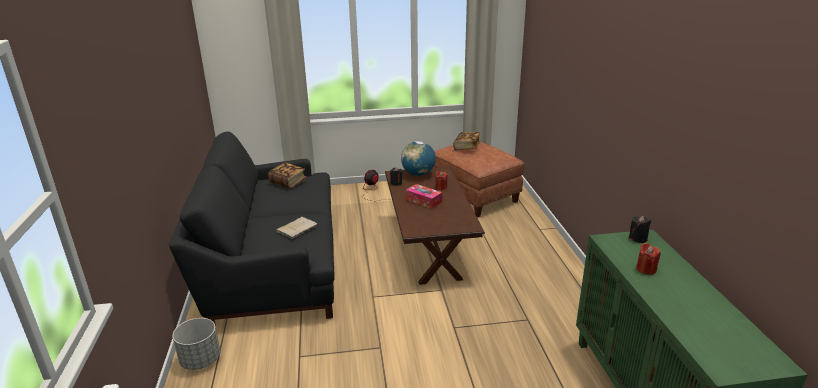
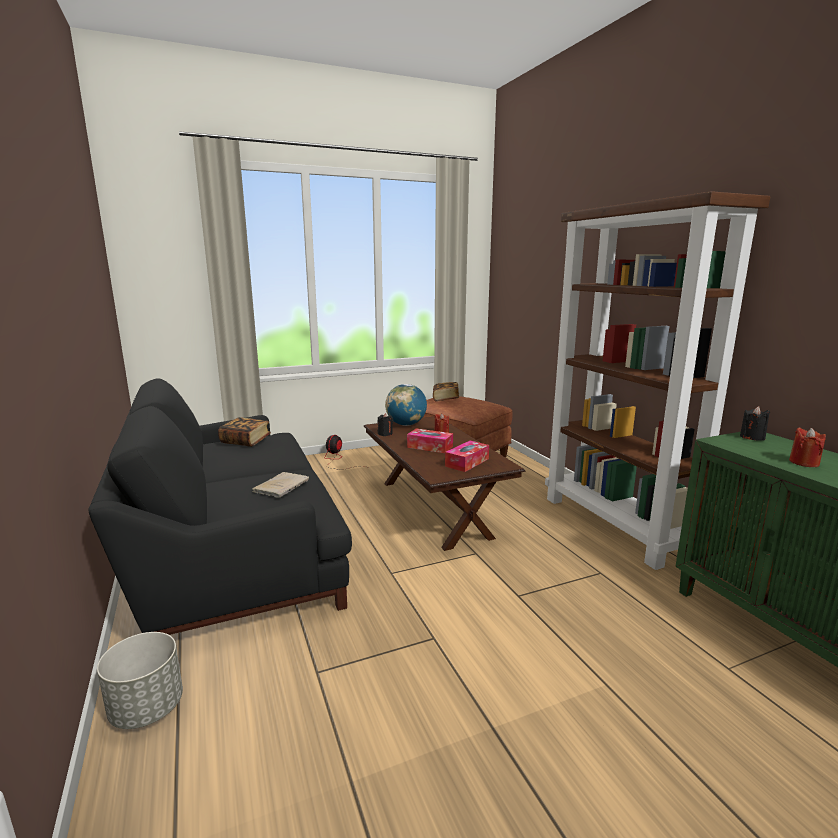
camera: 15 degrees left, 10 degrees down
none -> tissue box [445,441,489,472]
none -> brown bookcase [545,191,771,570]

